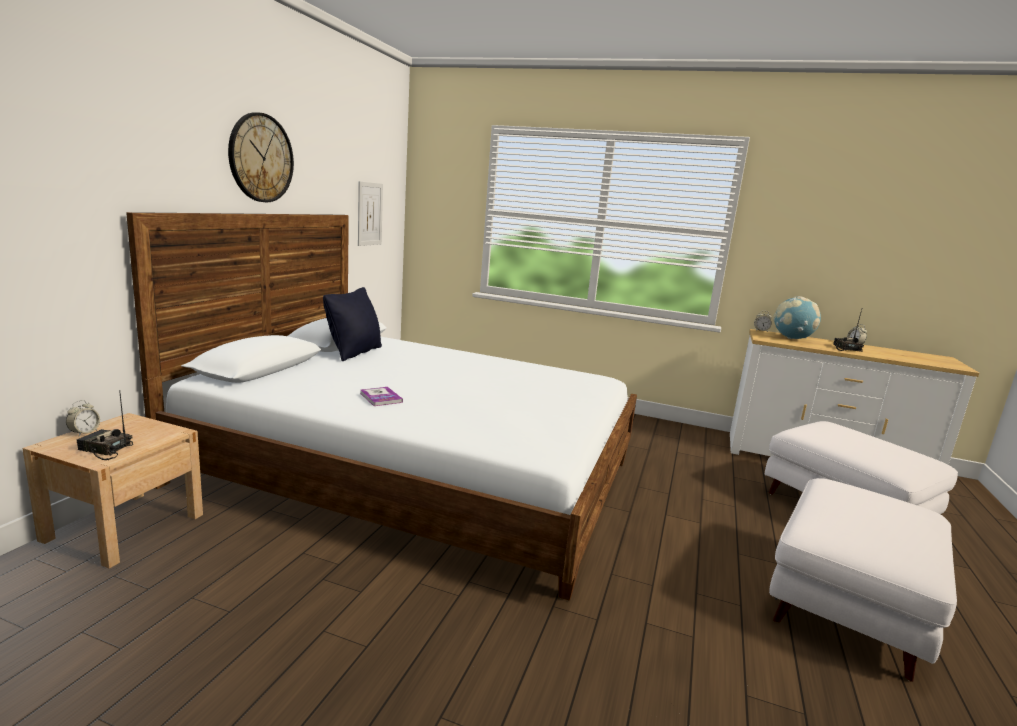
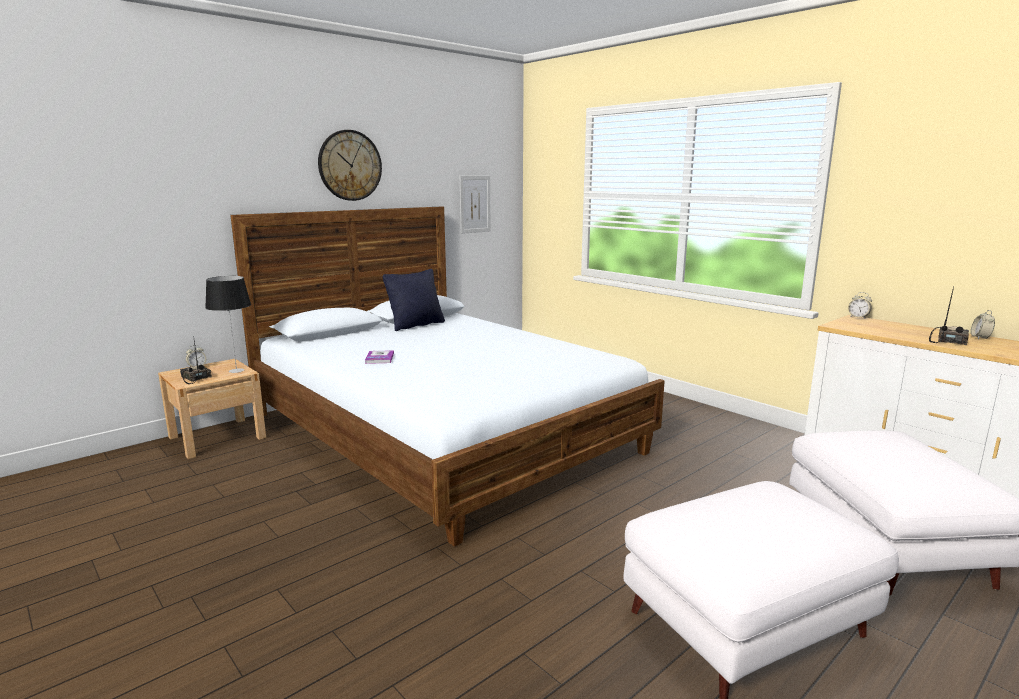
camera: 30 degrees right, 0 degrees up
globe [773,296,821,339] -> none
none -> table lamp [205,276,251,373]

